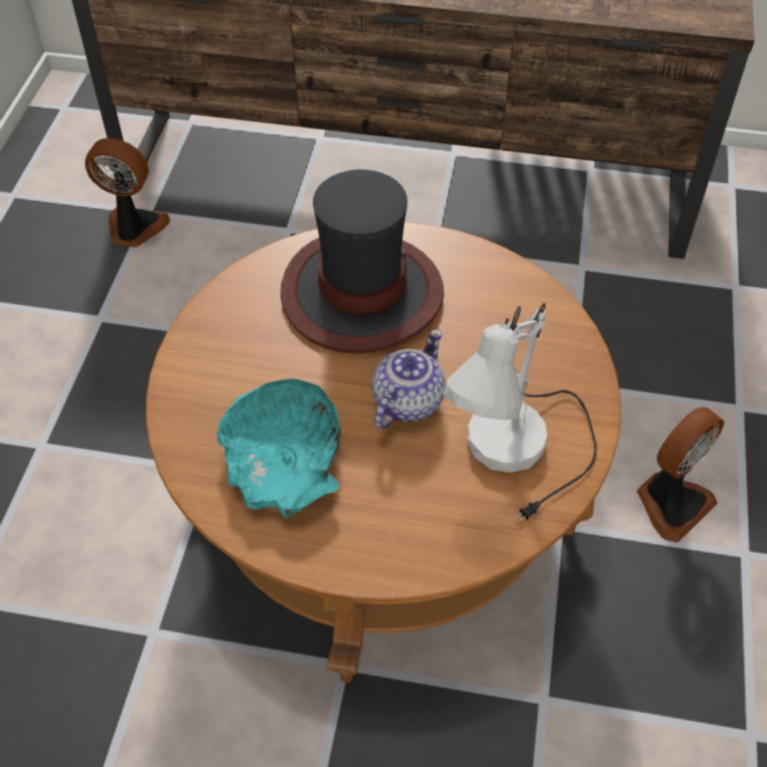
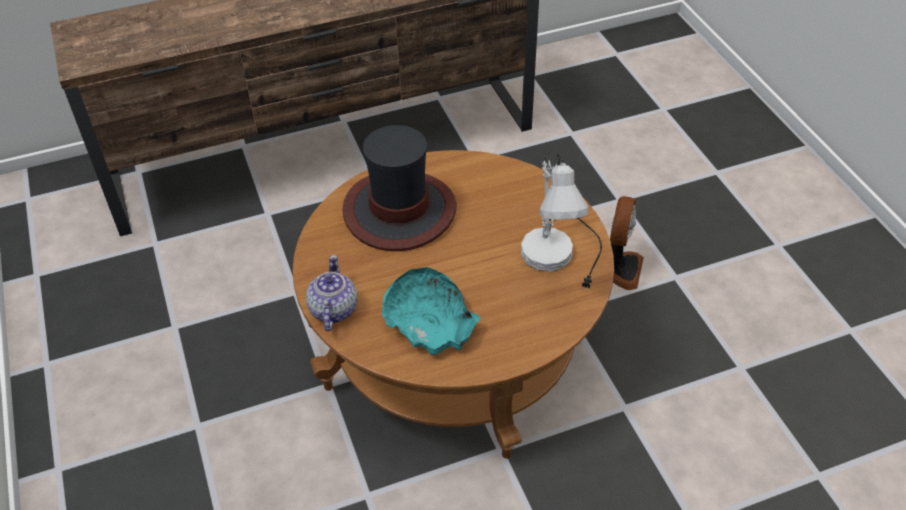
camera: 30 degrees left, 5 degrees down
fan [85,138,170,247] -> none
teapot [372,329,445,429] -> teapot moved to [306,255,357,331]

